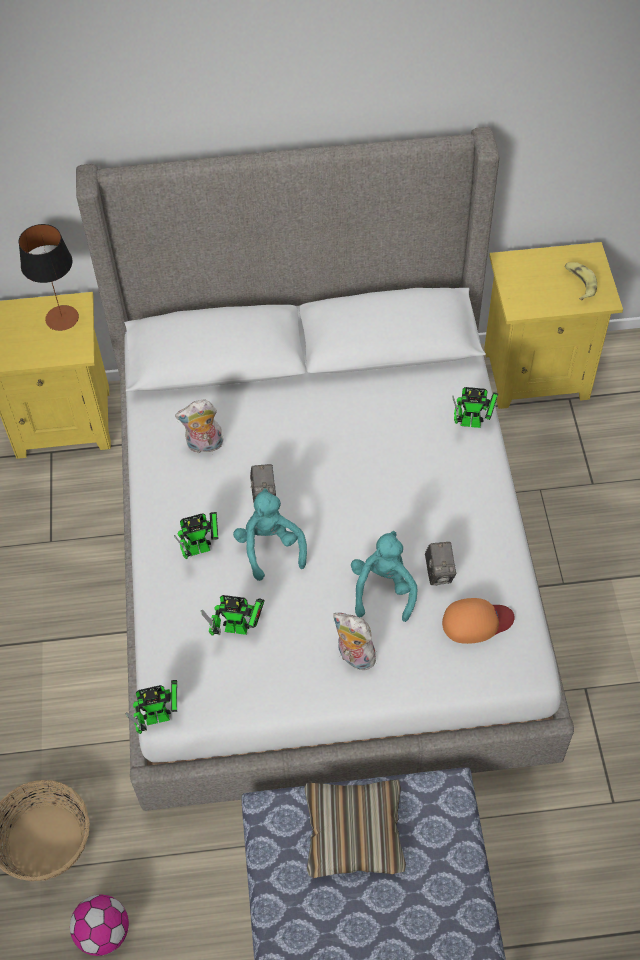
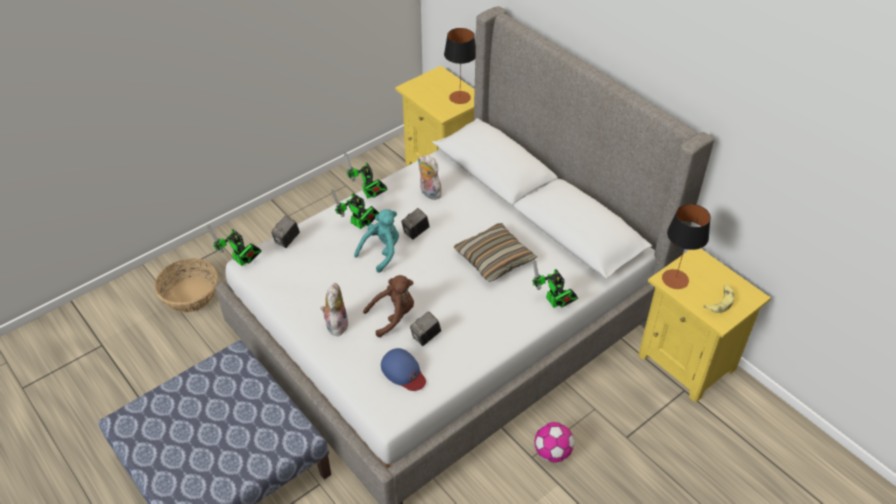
camera: 55 degrees right, 10 degrees down
football [70,895,129,956] -> football moved to [534,422,574,462]
toy robot [201,595,265,636] -> toy robot moved to [344,152,388,198]
pillow [304,779,406,878] -> pillow moved to [454,223,537,282]
turquoise plush toy [351,531,417,622] -> brown plush toy [363,275,414,337]
orange cap [442,598,515,644] -> blue cap [381,348,426,391]
none -> camera [271,216,300,248]
none -> table lamp [662,204,711,289]

